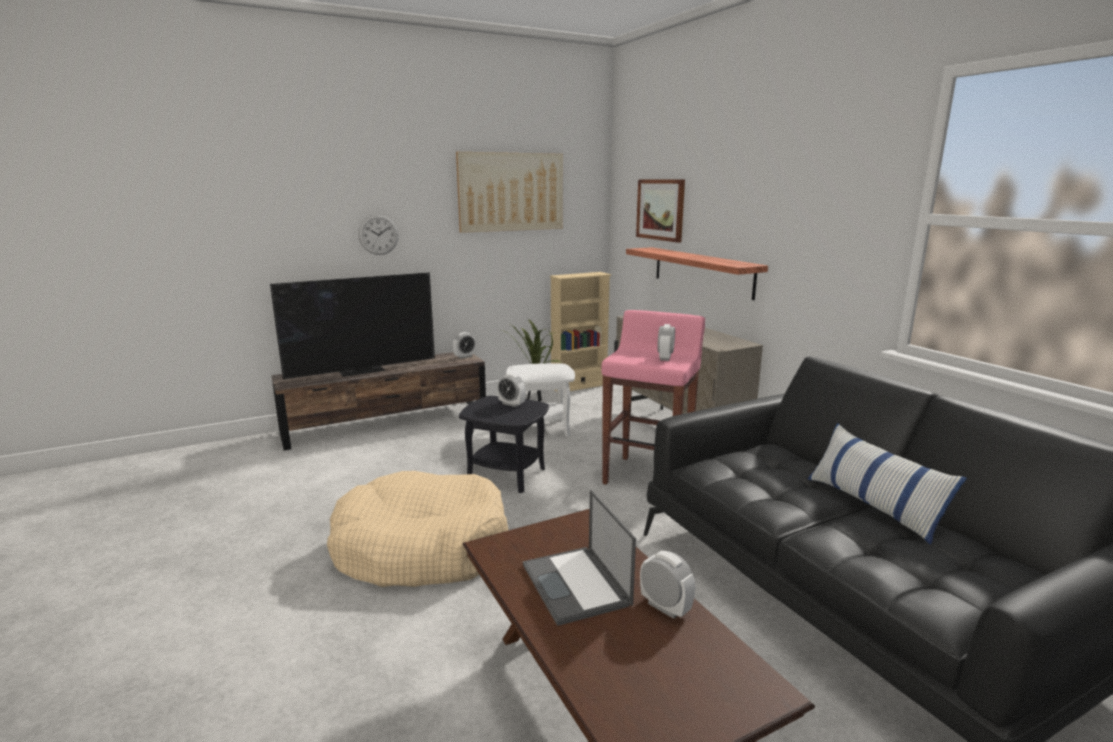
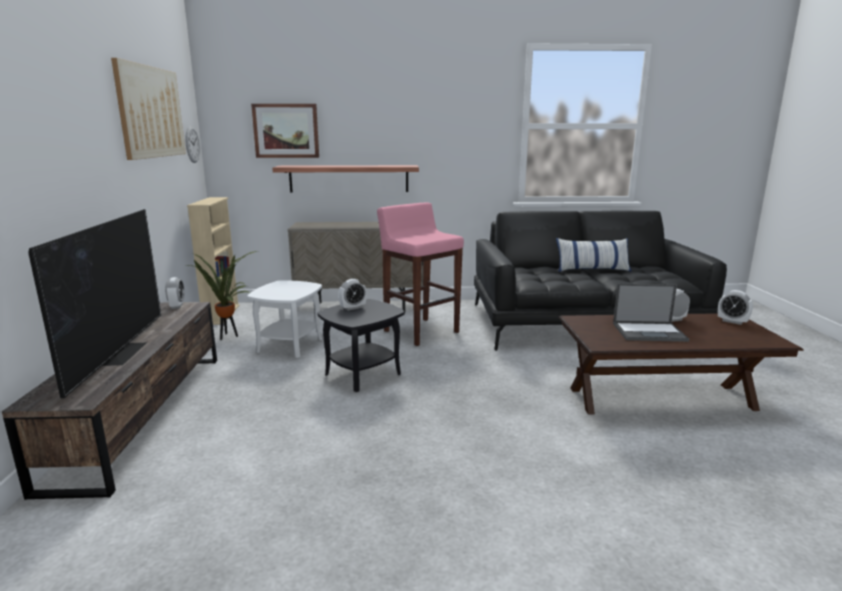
camera: 65 degrees left, 0 degrees up
beige dog bed [327,471,508,587] -> none
wall clock [358,214,399,255] -> wall clock moved to [185,126,200,163]
alarm clock [657,324,675,361] -> alarm clock moved to [718,290,753,325]

